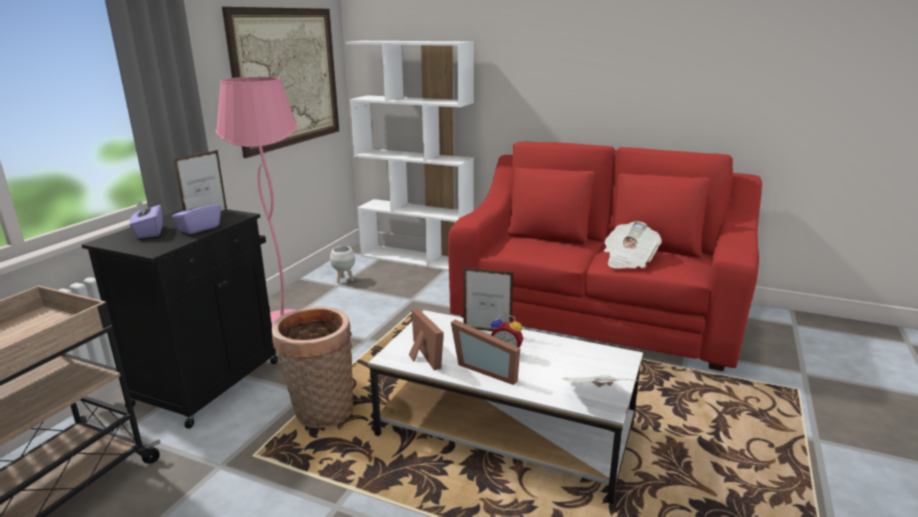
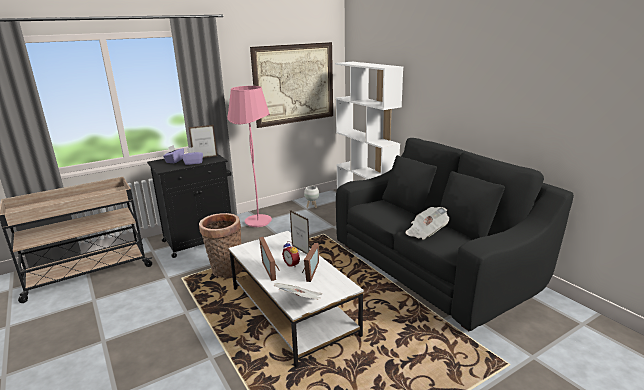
camera: 35 degrees right, 0 degrees up
picture frame [409,309,444,370] -> picture frame moved to [302,243,319,282]
red sofa [448,142,762,371] -> black sofa [336,138,574,331]

